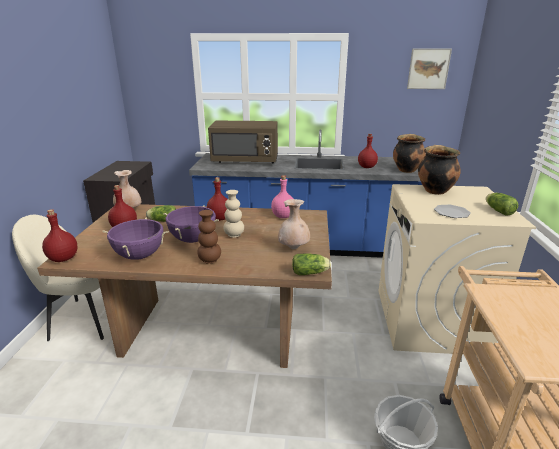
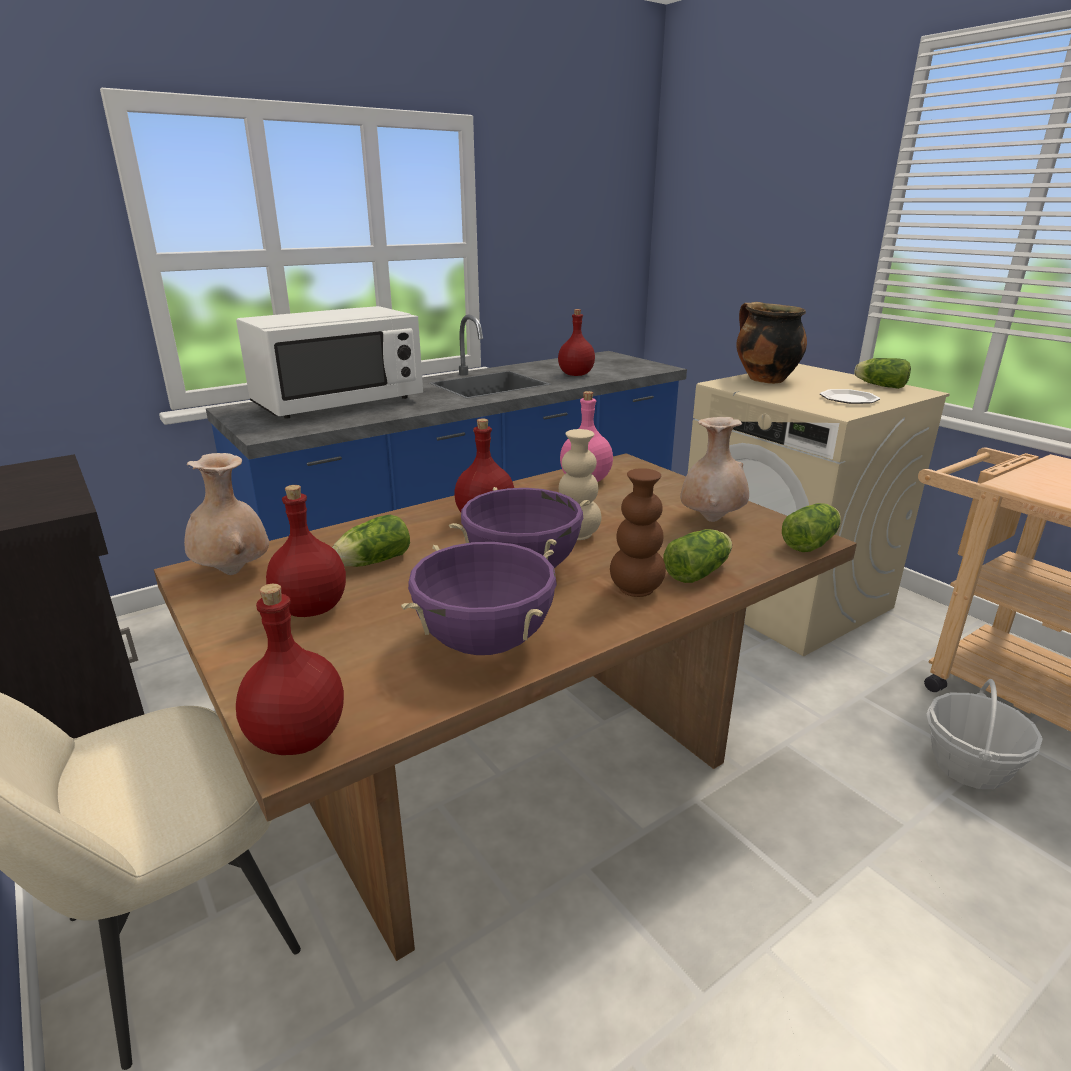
camera: 40 degrees left, 0 degrees up
brown microwave [208,121,278,163] -> white microwave [236,306,423,419]
cooking pot [393,134,426,173] -> none
picture [407,49,452,89] -> none
none -> lettuce [663,529,732,583]

